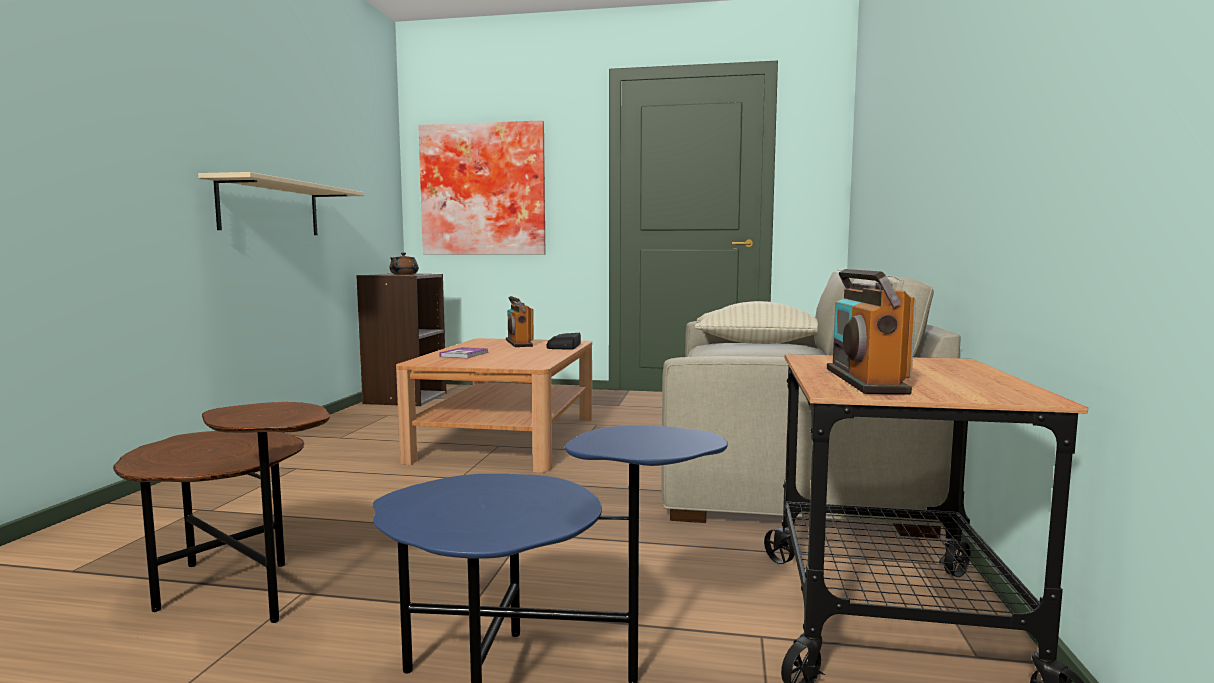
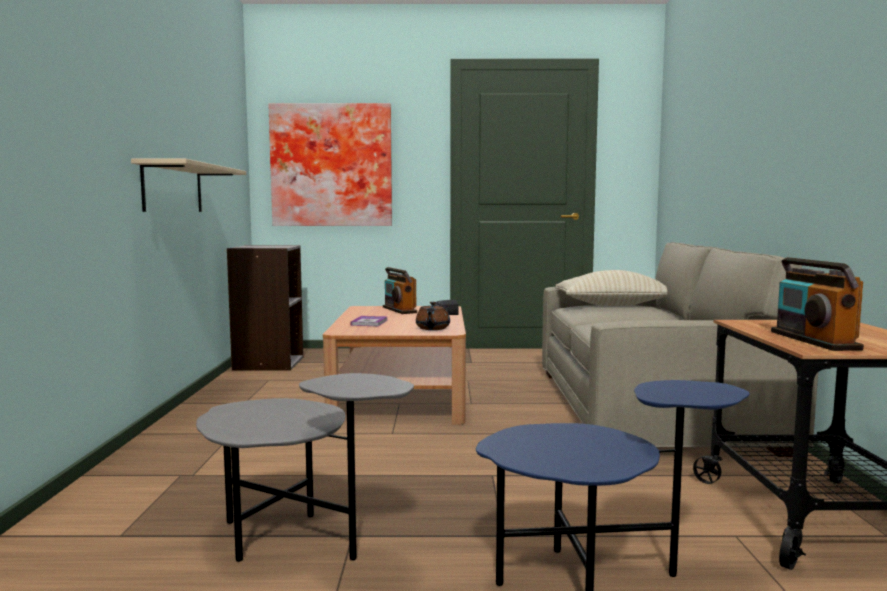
camera: 10 degrees left, 0 degrees up
brown side table [113,402,330,623] -> grey side table [196,373,414,562]
brown teapot [389,253,419,275] -> brown teapot moved to [416,302,450,330]

